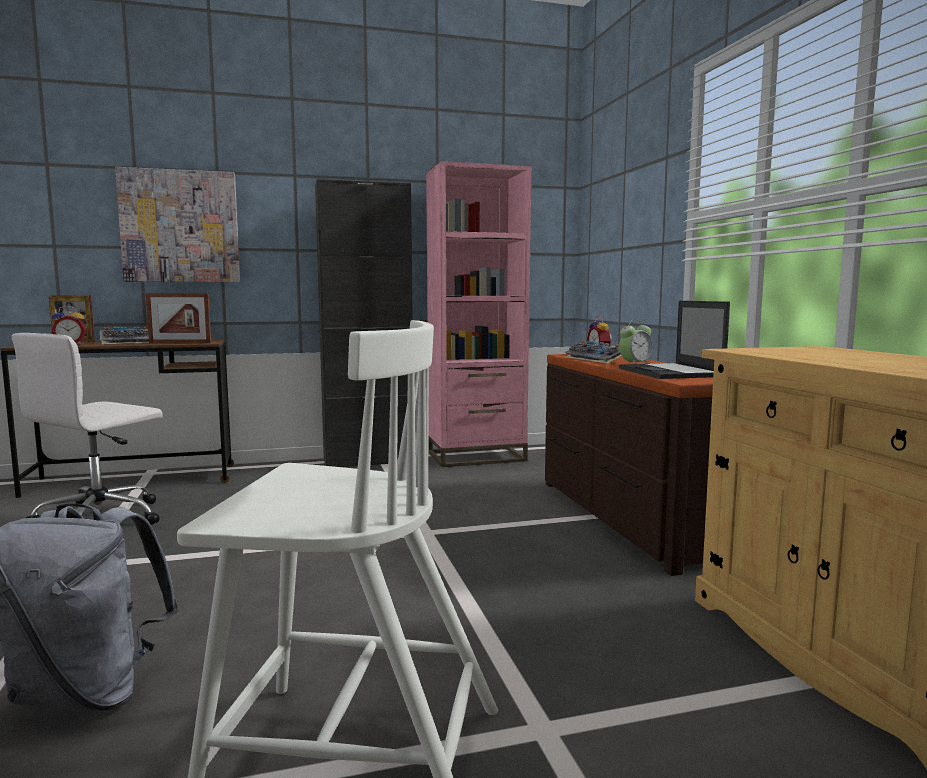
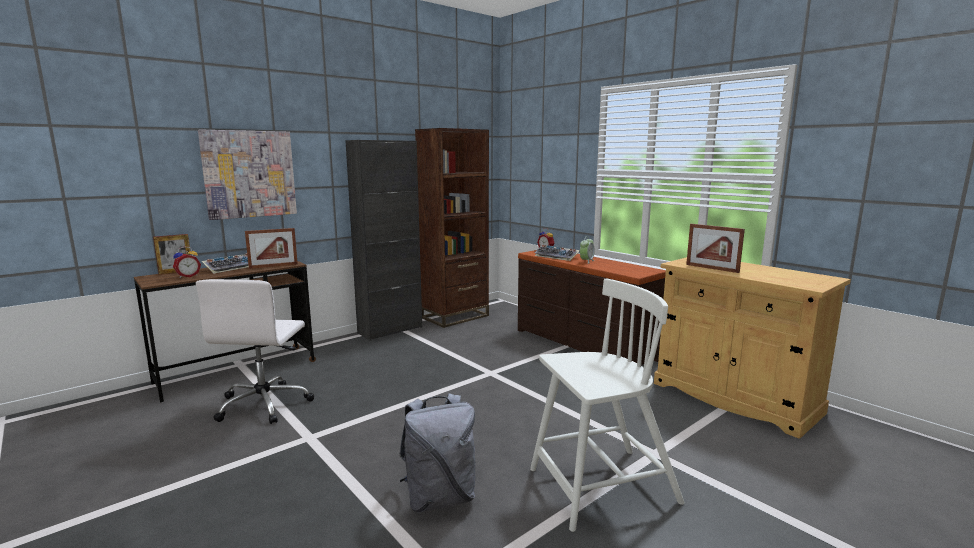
camera: 25 degrees left, 5 degrees up
pink bookcase [426,161,531,467] -> brown bookcase [415,128,489,328]
laptop [619,301,730,379] -> none
none -> picture frame [686,224,745,273]

